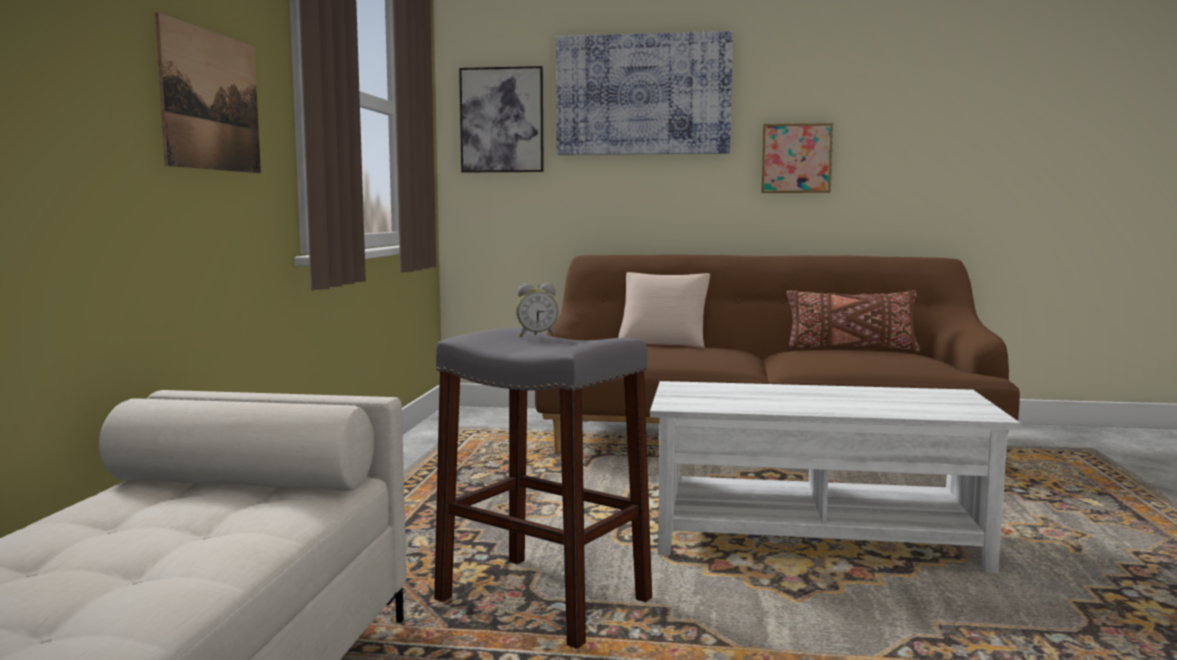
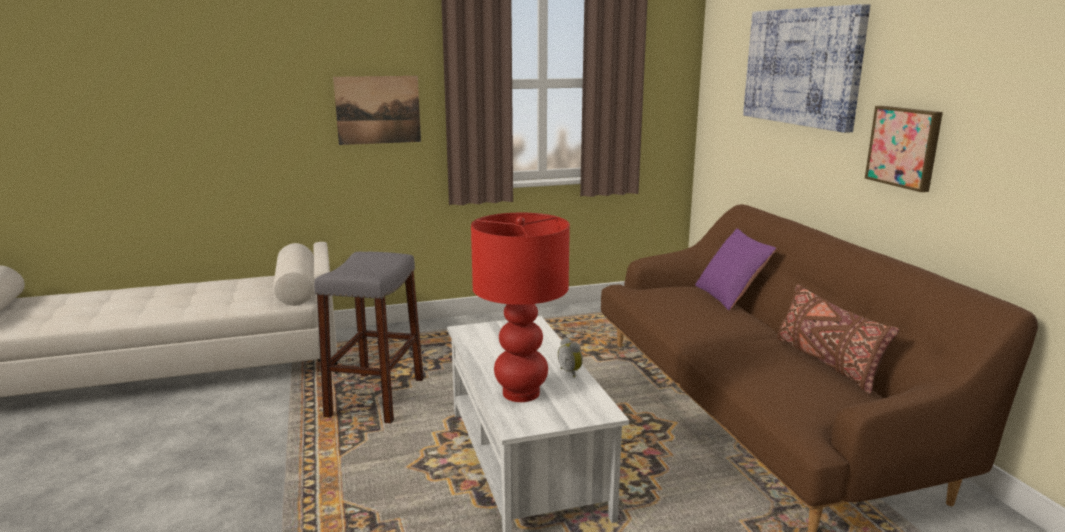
camera: 65 degrees right, 10 degrees up
picture [459,66,544,172] -> none
alarm clock [516,283,558,337] -> alarm clock moved to [558,337,583,377]
beige pillow [618,272,710,348] -> purple pillow [695,228,776,311]
none -> red table lamp [471,213,570,402]

